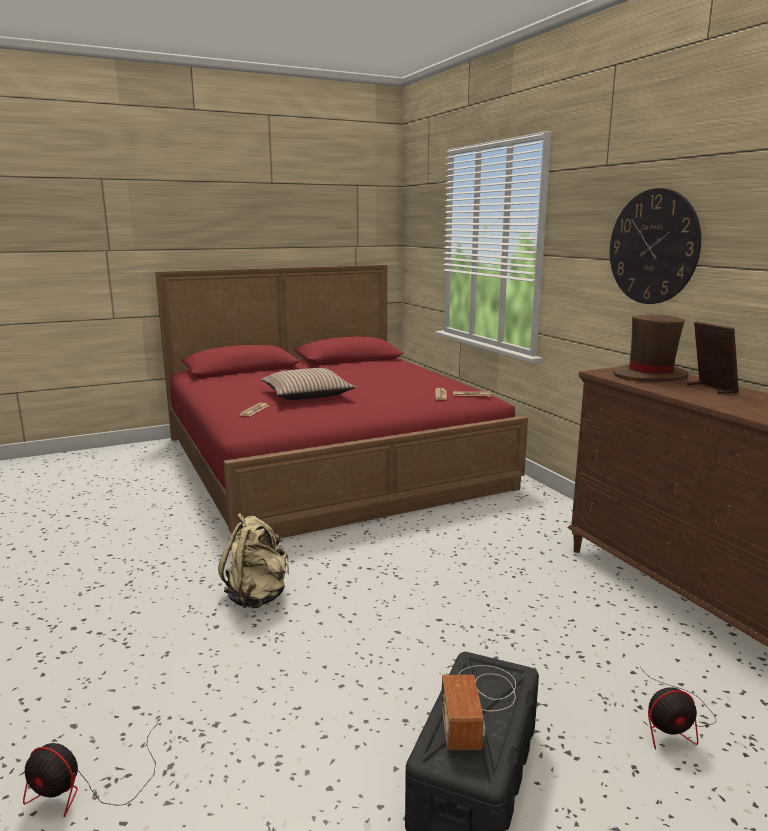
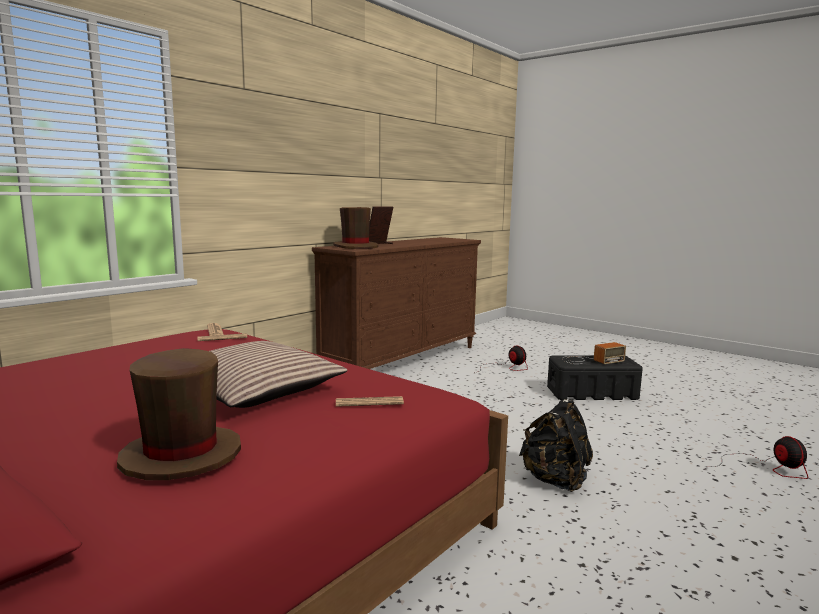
camera: 115 degrees left, 5 degrees down
beige backpack [218,513,289,608] -> black backpack [519,399,593,492]
wall clock [610,188,701,304] -> none
none -> brown hat [117,348,241,480]

